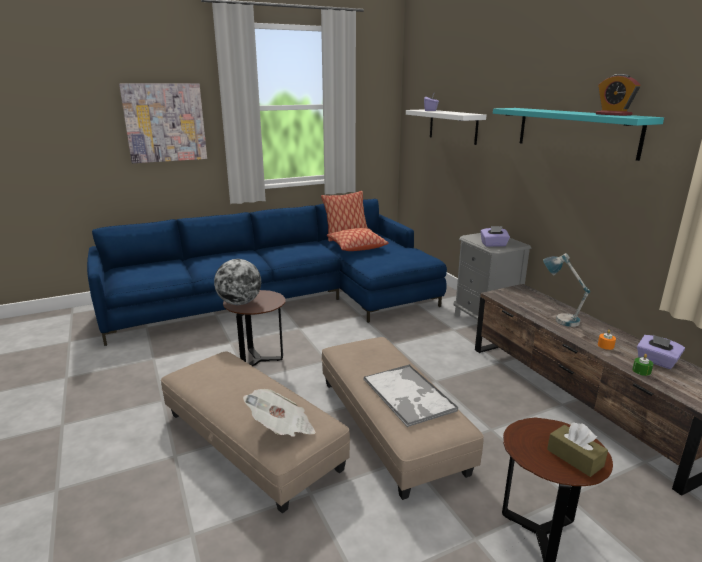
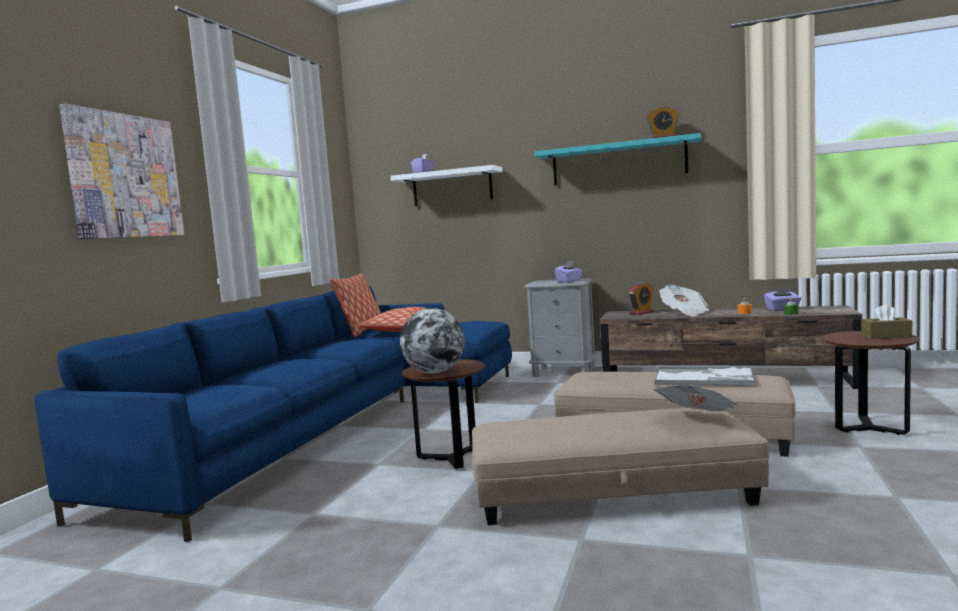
camera: 45 degrees left, 15 degrees down
table lamp [543,253,590,327] -> newspaper [659,285,710,316]
none -> alarm clock [628,282,655,315]

